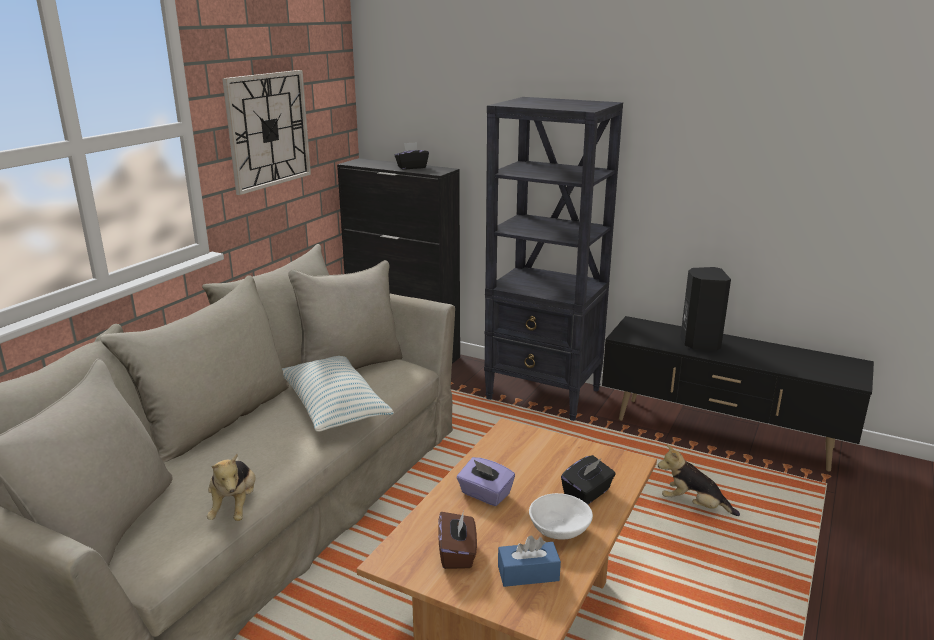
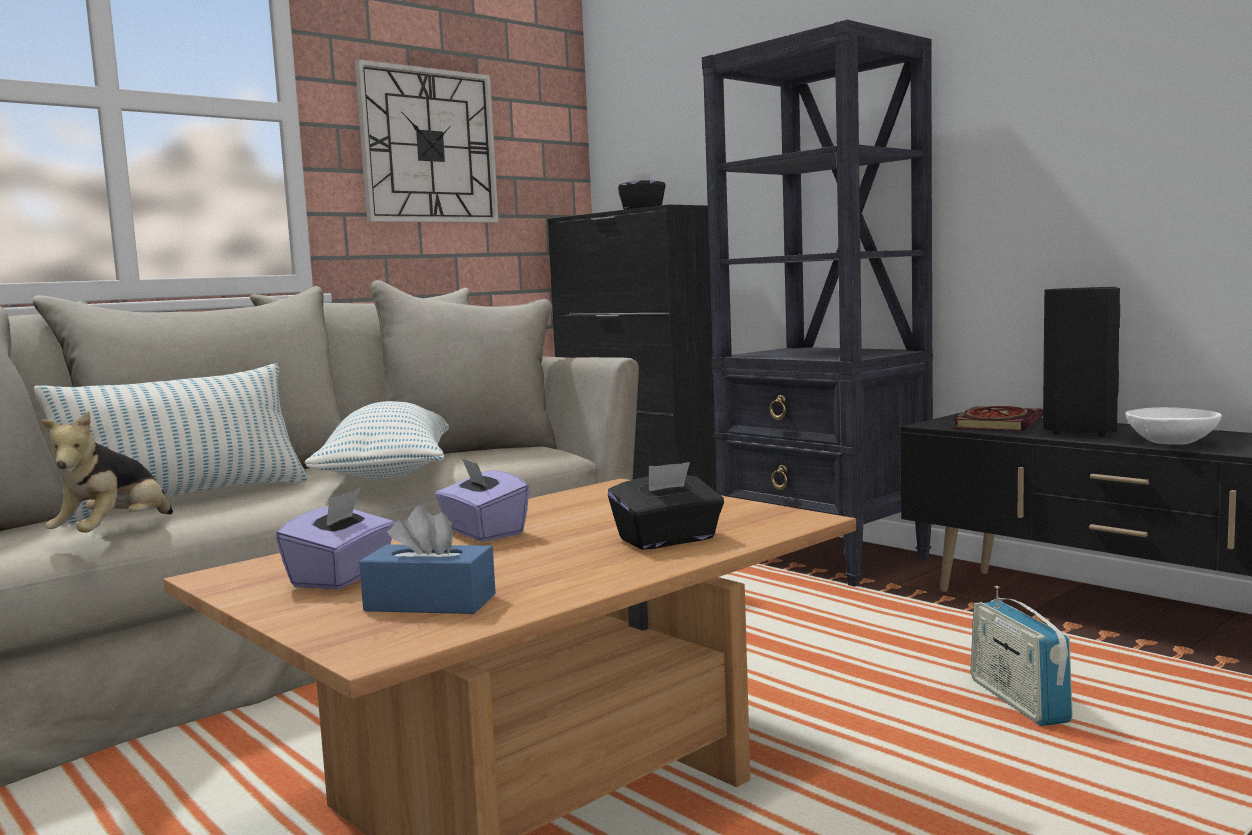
camera: 20 degrees right, 15 degrees down
brown tissue box [438,511,477,569] -> purple tissue box [276,488,395,590]
white bowl [529,493,593,540] -> white bowl moved to [1125,407,1222,445]
plush toy [658,445,740,516] -> radio [970,586,1073,726]
none -> pillow [34,363,308,525]
none -> book [953,406,1043,431]

